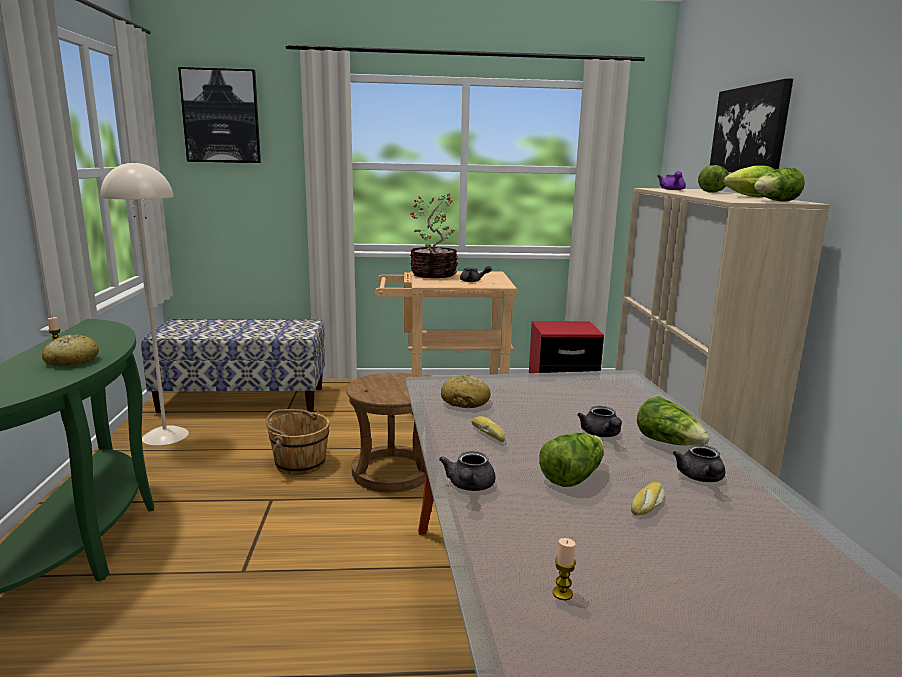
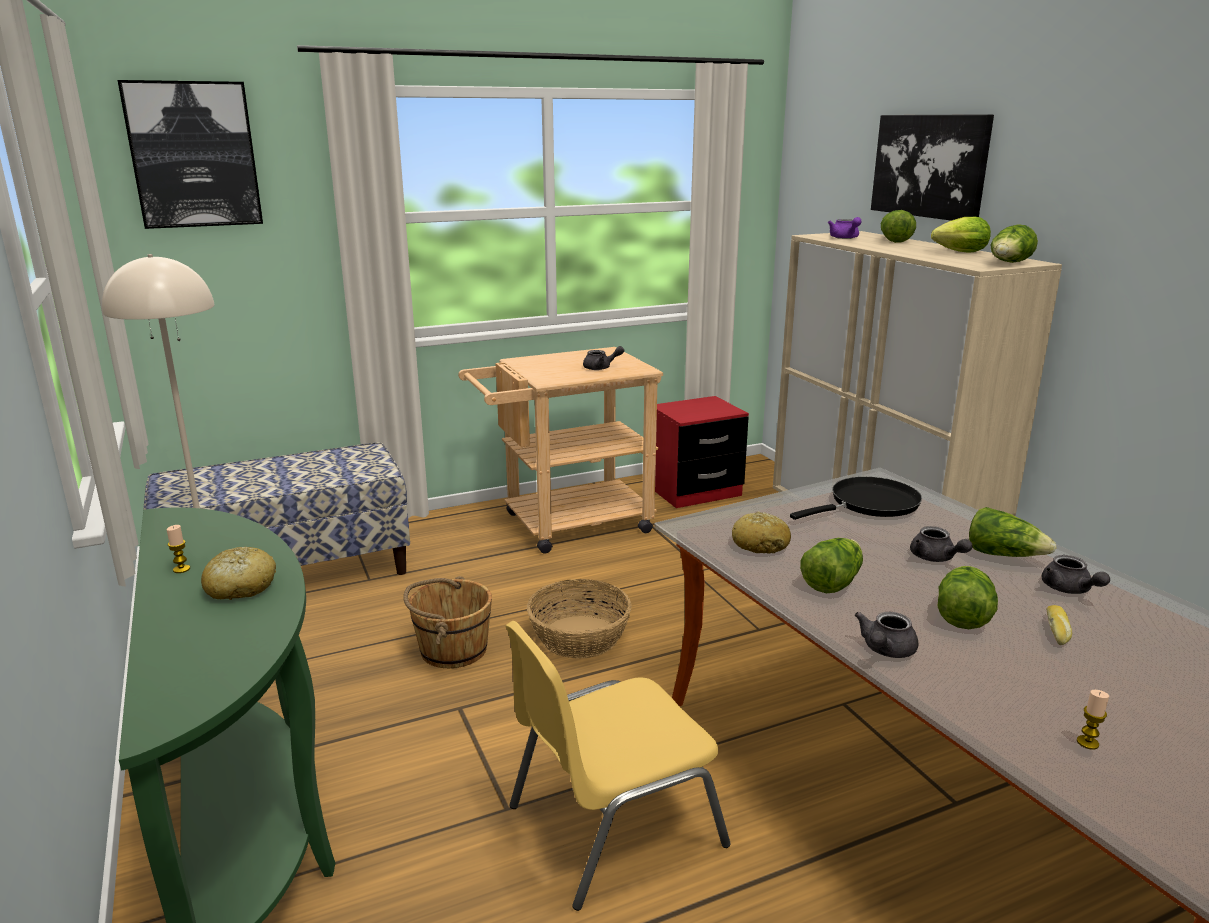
camera: 20 degrees left, 5 degrees up
brown stool [346,373,426,492] -> basket [527,579,632,658]
potted plant [410,193,458,278] -> none
grey teapot [439,451,495,491] -> grey teapot turned 45 degrees clockwise [855,612,918,658]
bread [472,416,505,442] -> lettuce [800,538,863,593]
none -> yellow chair [505,621,731,911]
none -> black frying pan [790,477,922,520]

